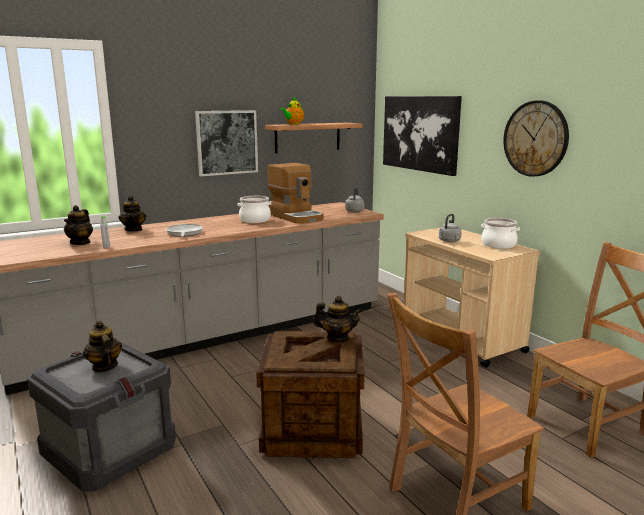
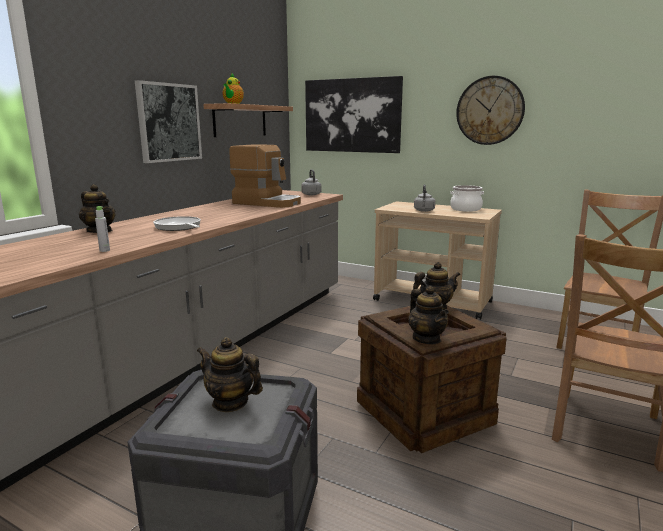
camera: 30 degrees left, 0 degrees up
teapot [64,205,93,245] -> teapot moved to [408,286,449,344]
cooking pot [238,196,271,223] -> none

